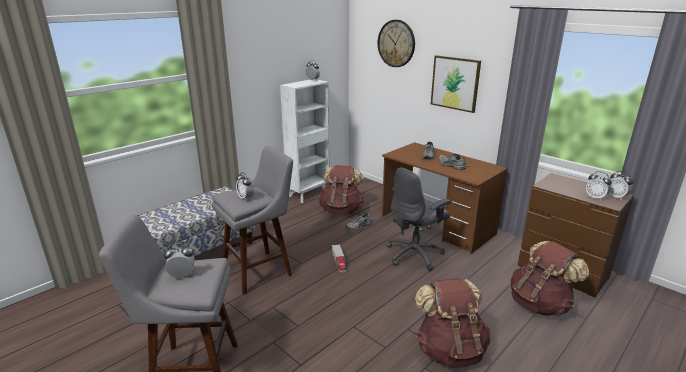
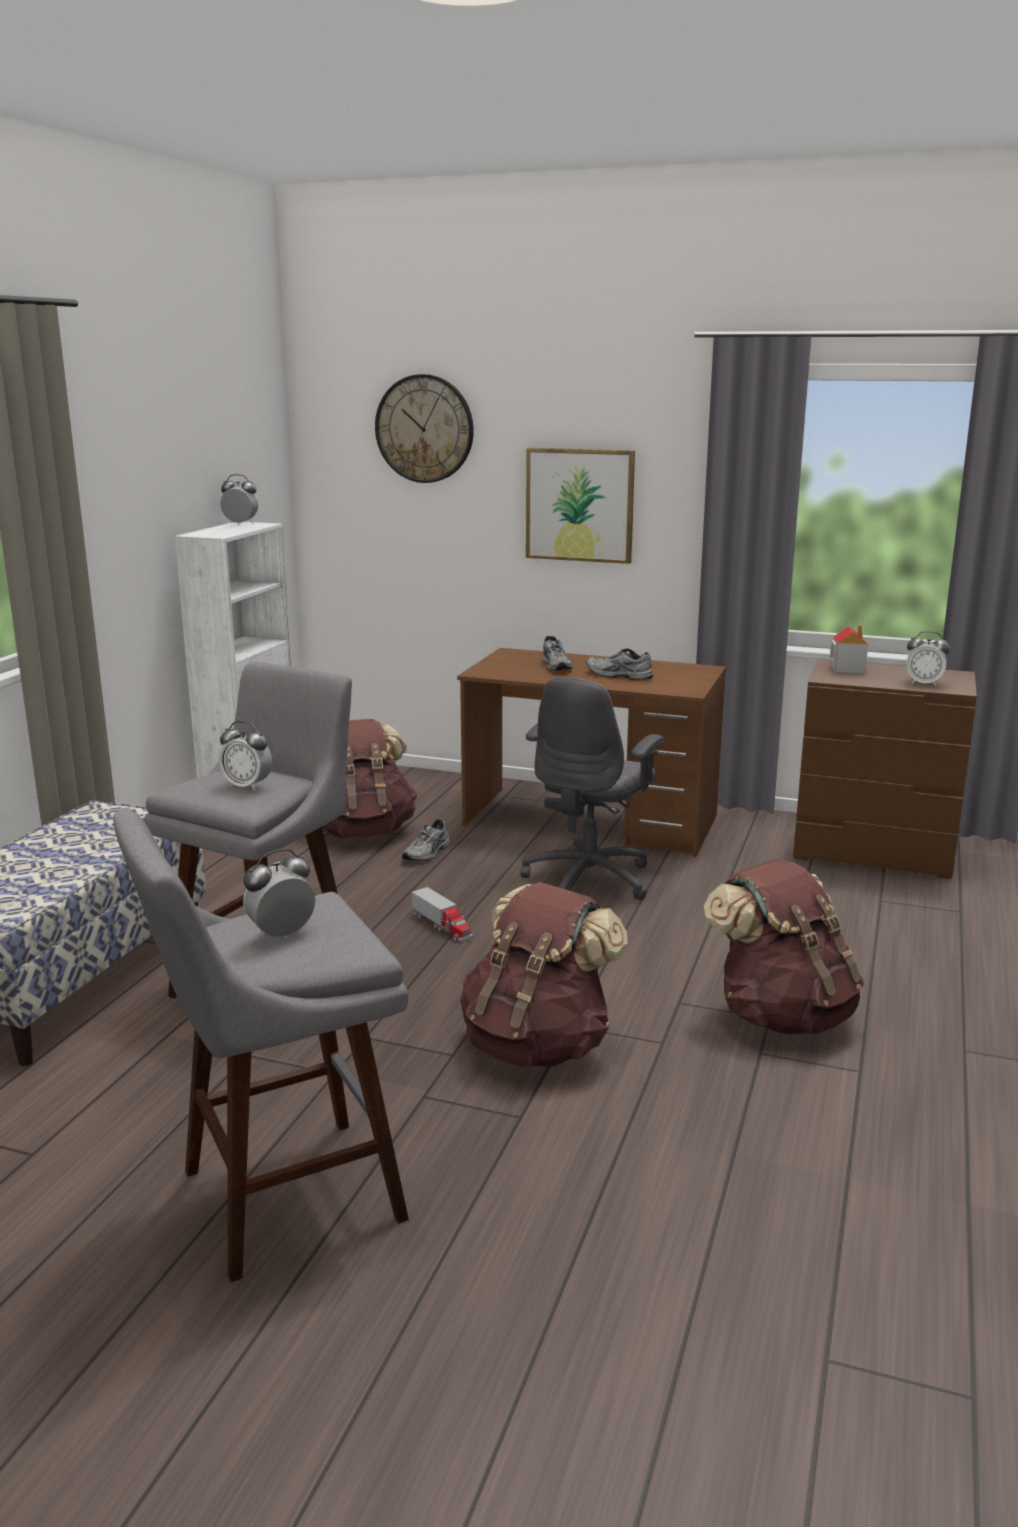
camera: 25 degrees left, 5 degrees down
brown backpack [511,241,589,316] -> brown backpack moved to [460,882,628,1068]
alarm clock [609,171,633,200] -> none
none -> toy house [830,624,868,673]

